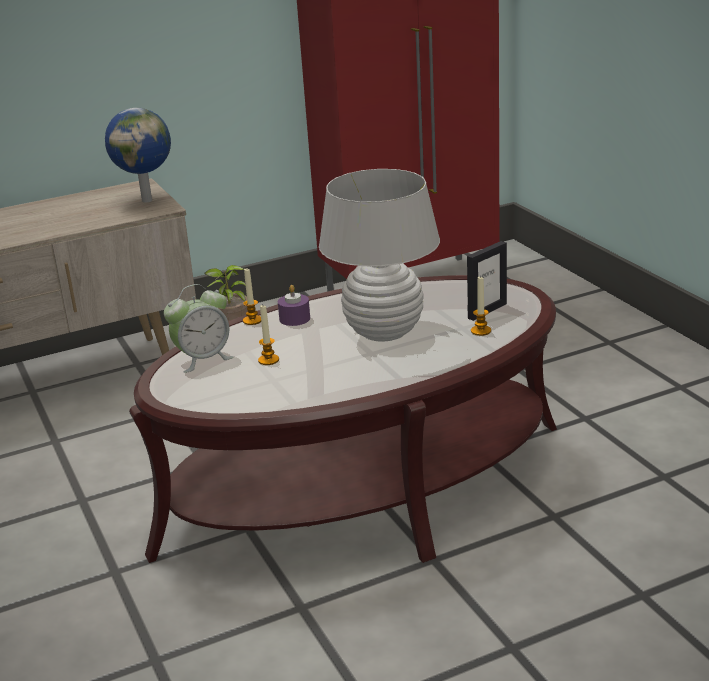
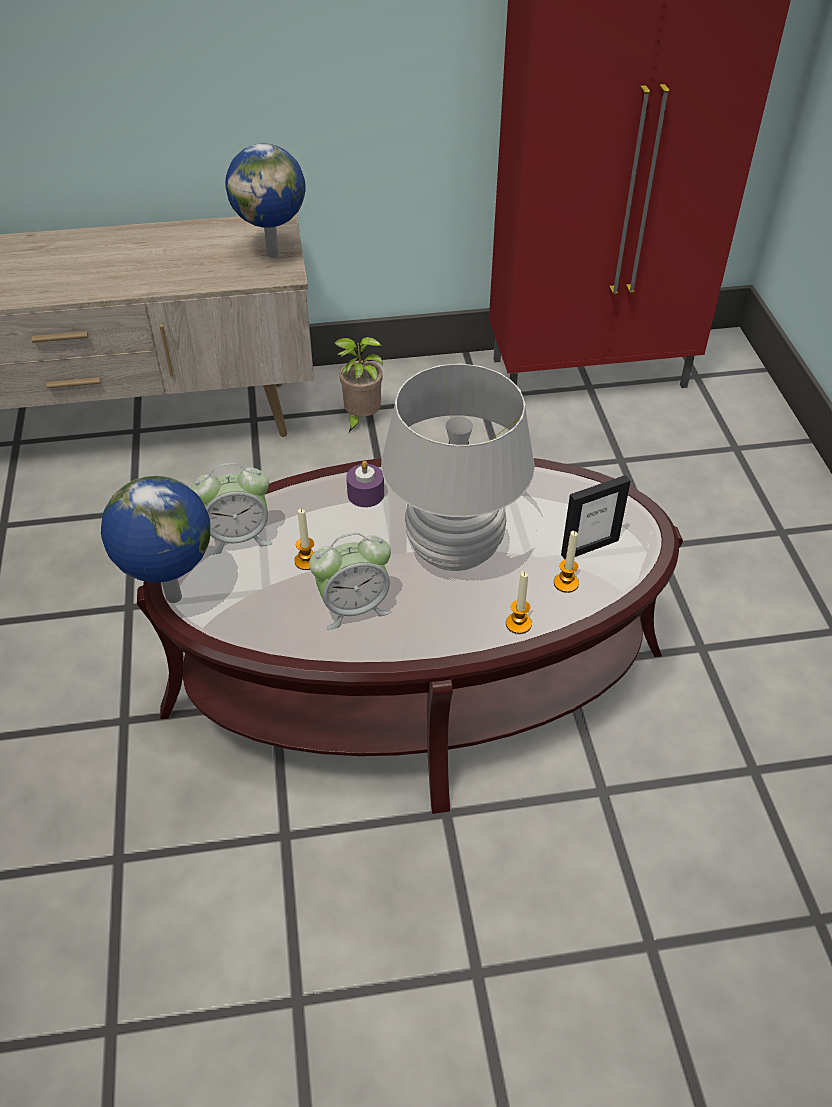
camera: 15 degrees right, 20 degrees up
candle [243,269,261,325] -> candle moved to [506,571,532,634]
none -> globe [101,476,210,603]
none -> alarm clock [309,533,392,629]

